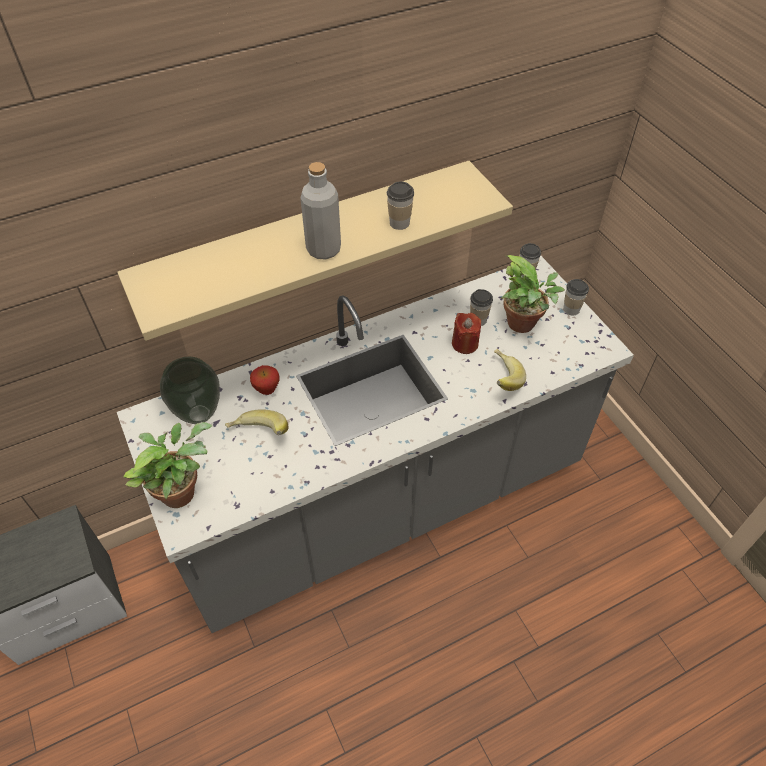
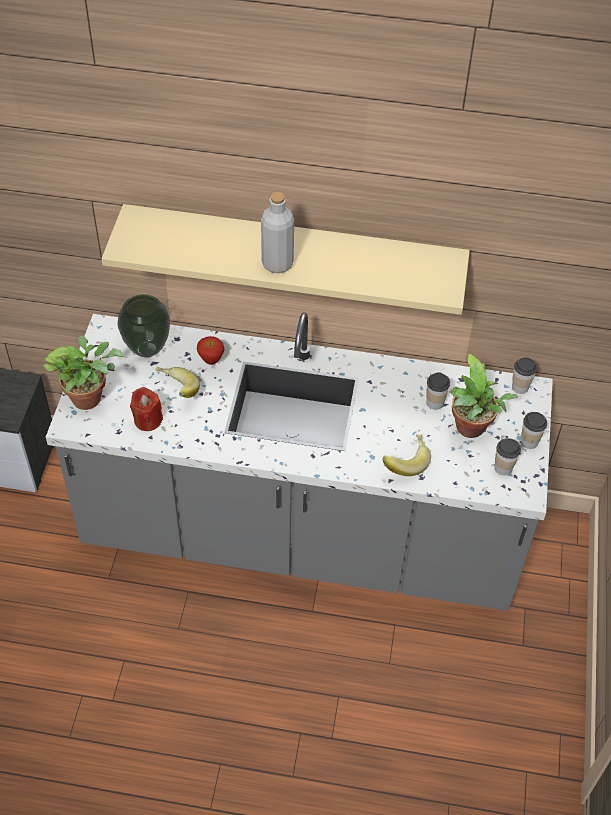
camera: 35 degrees right, 0 degrees up
cup [387,181,414,230] -> cup moved to [494,438,521,475]
red candle [452,313,481,354] -> red candle moved to [130,387,163,431]

